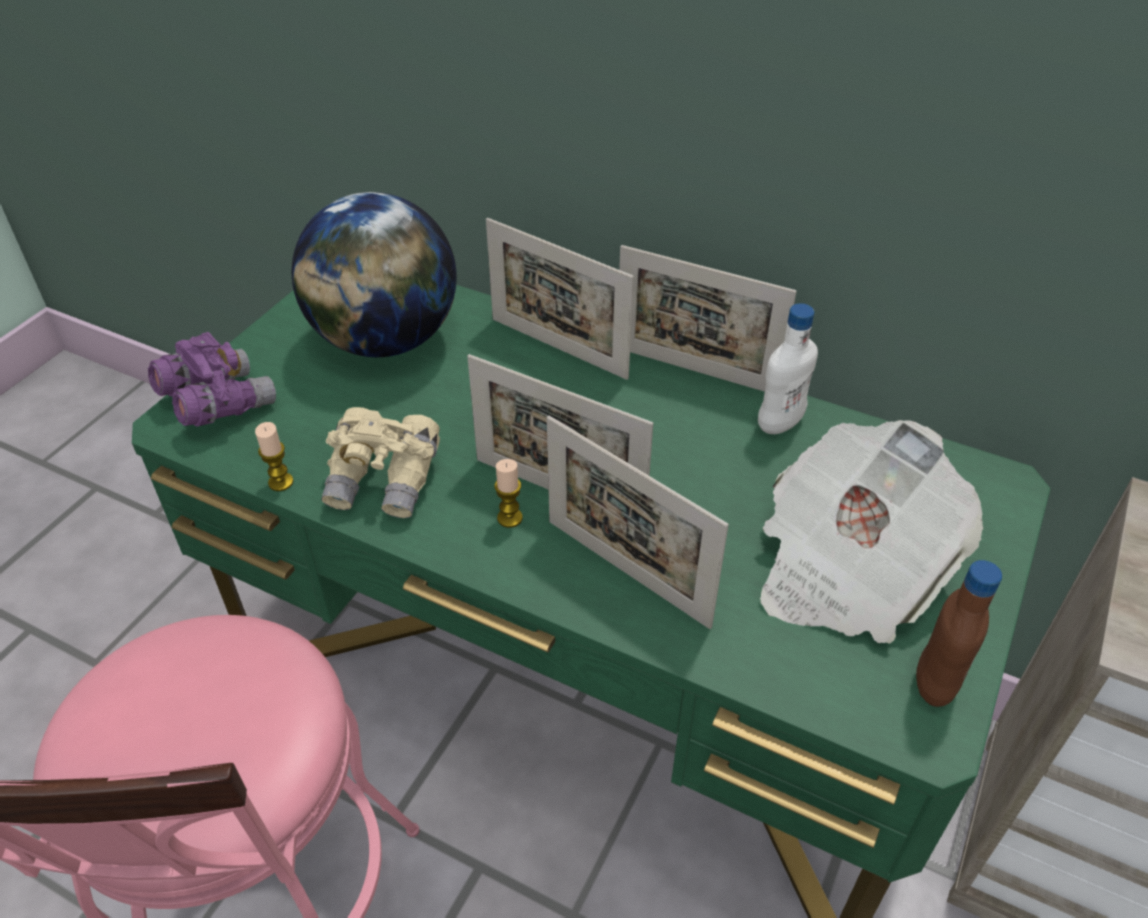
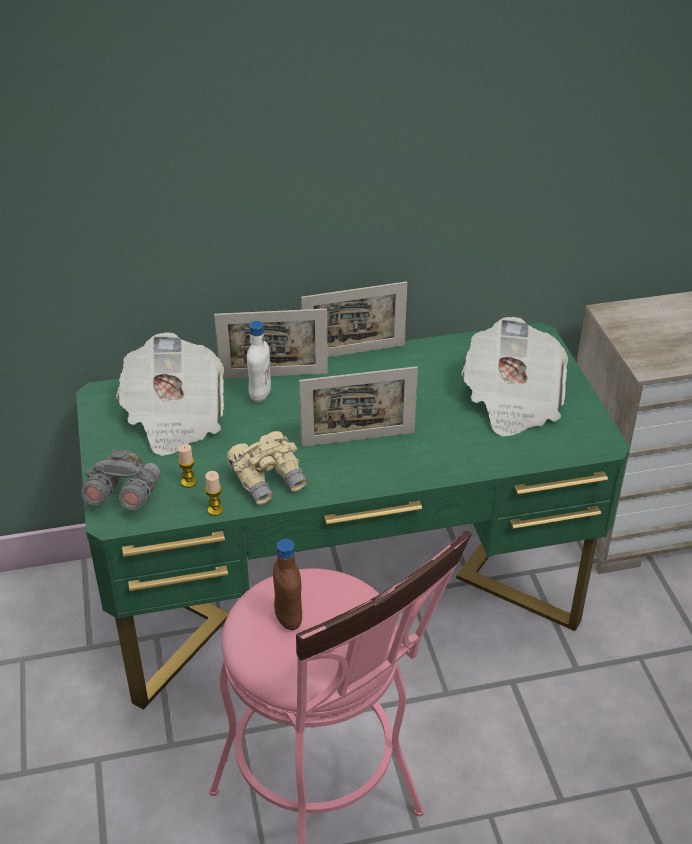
camera: 40 degrees left, 5 degrees down
purple binoculars [148,332,276,427] -> grey binoculars [81,449,161,510]
globe [291,192,457,357] -> newspaper [116,333,224,456]
candle [494,459,523,528] -> candle moved to [178,444,197,488]
picture frame [547,416,729,629] -> none
white bottle [758,303,818,435] -> white bottle moved to [247,321,271,402]
brown bottle [916,560,1002,707] -> brown bottle moved to [273,539,302,630]

